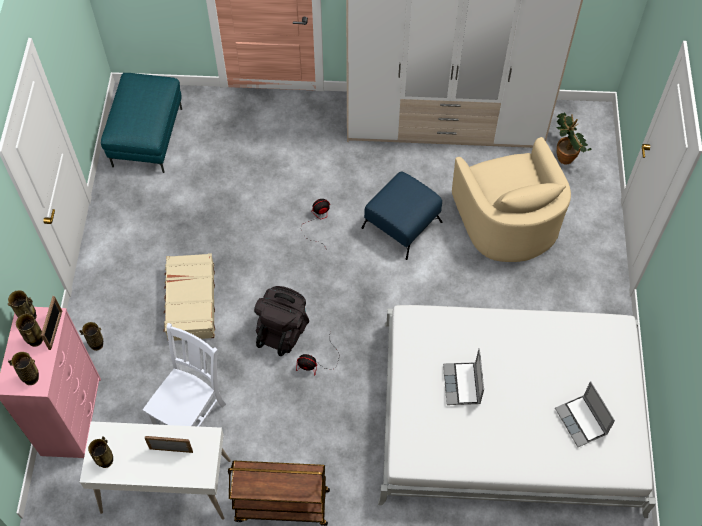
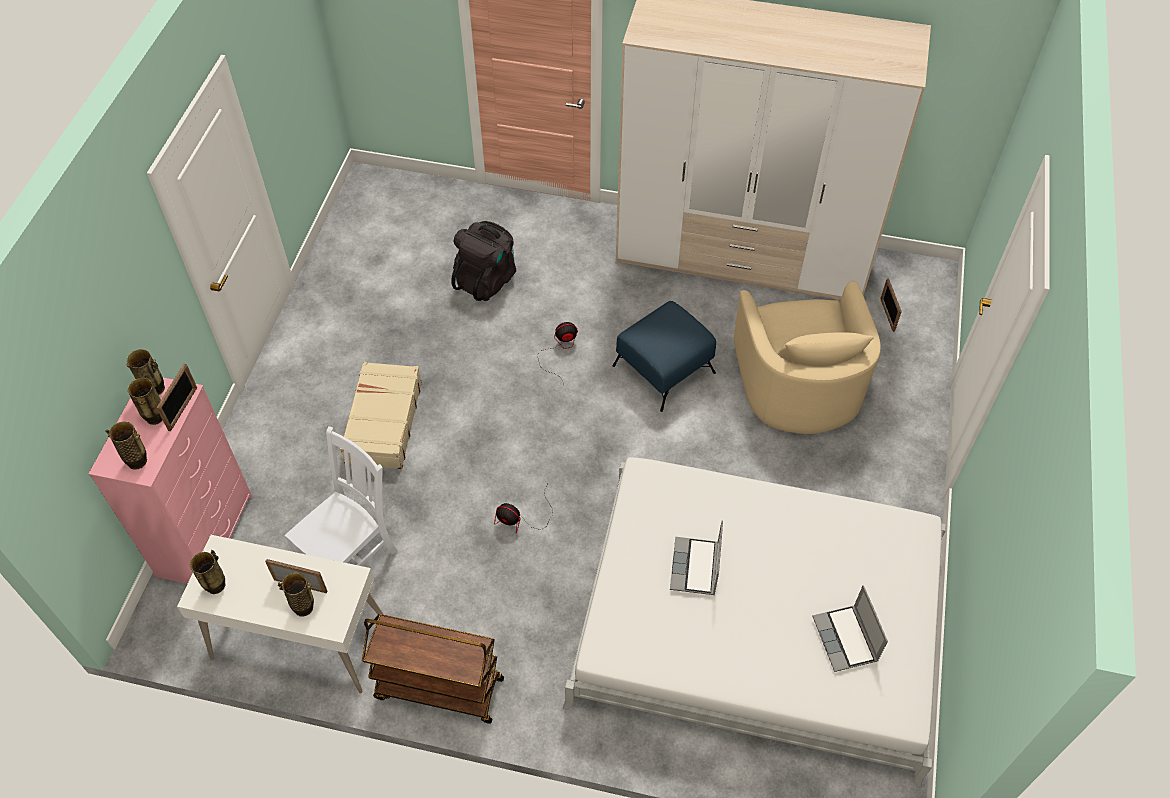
camera: 10 degrees right, 5 degrees down
vase [80,322,103,351] -> vase moved to [278,573,314,617]
turquoise ottoman [101,73,182,173] -> none
black backpack [254,286,309,356] -> black backpack moved to [451,221,516,301]
potted plant [556,113,591,165] -> picture frame [880,278,902,332]

